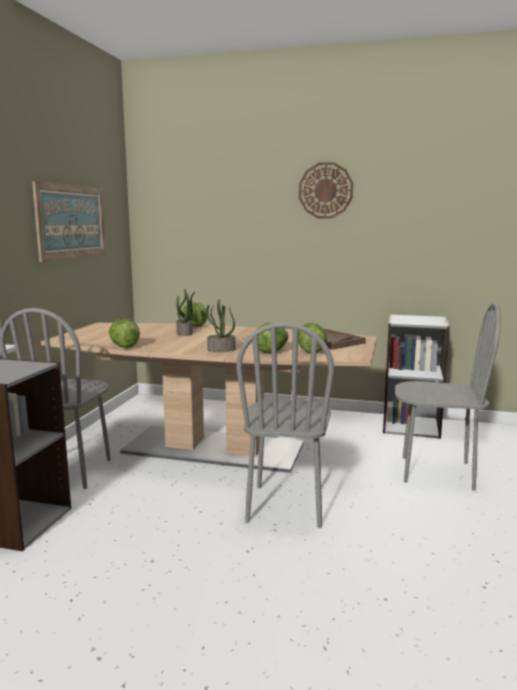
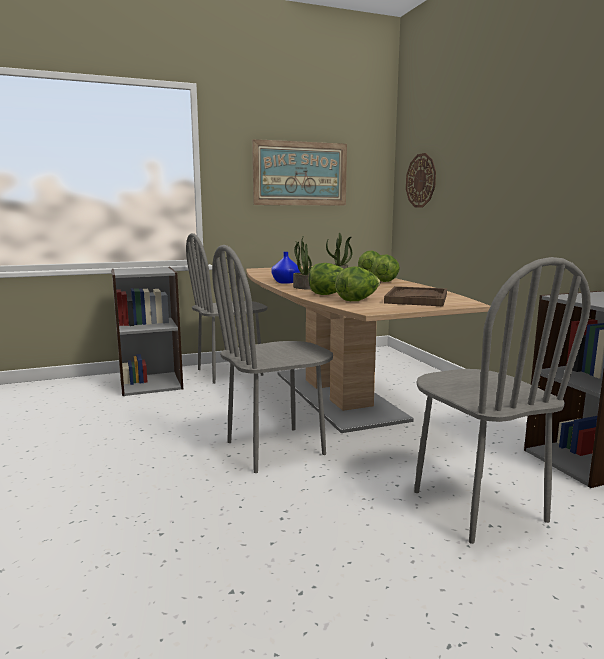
camera: 55 degrees right, 0 degrees up
lettuce [109,319,140,348] -> lettuce moved to [372,254,400,282]
wall clock [299,162,353,219] -> wall clock moved to [406,153,436,207]
none -> blue vase [271,252,301,284]

